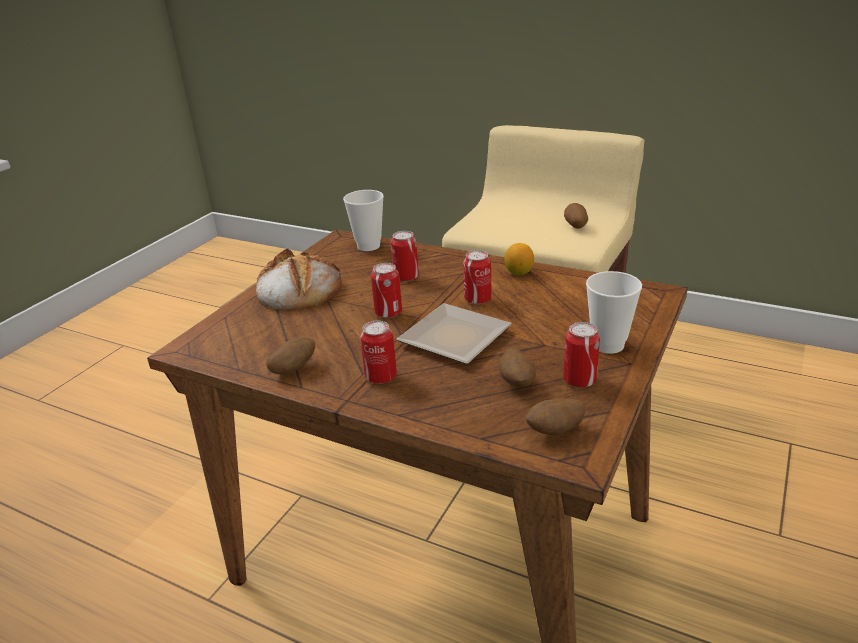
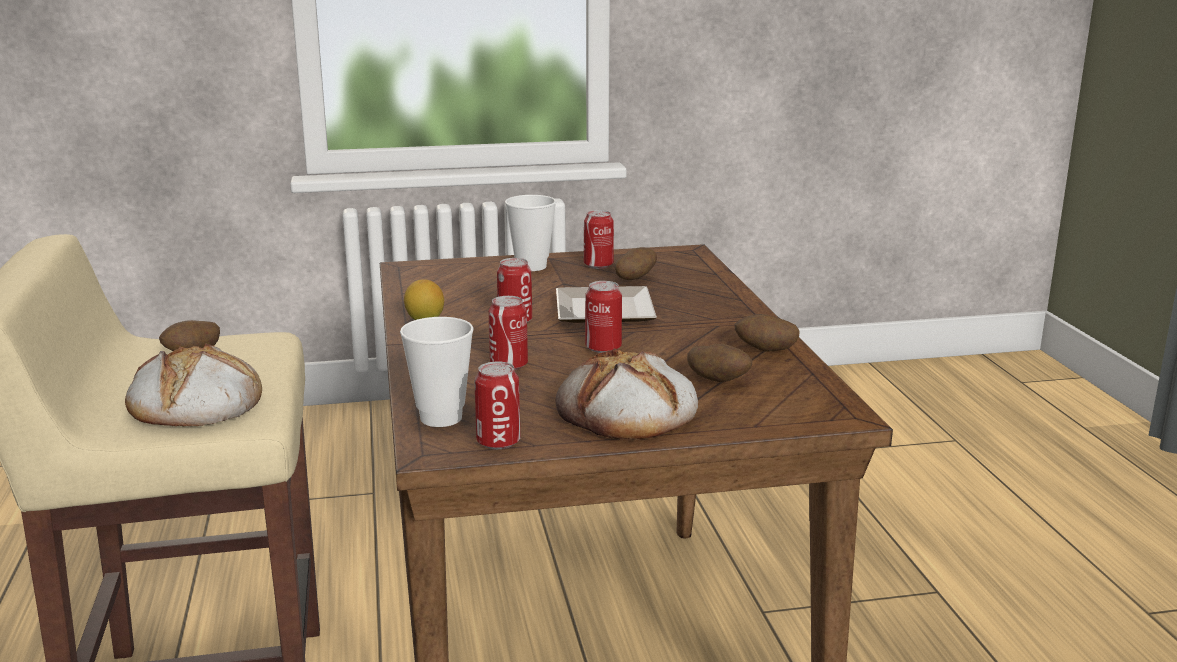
camera: 130 degrees left, 10 degrees down
can [360,321,397,384] -> can moved to [475,361,520,449]
potato [526,398,585,435] -> potato moved to [687,344,752,382]
none -> bread [125,343,262,427]

